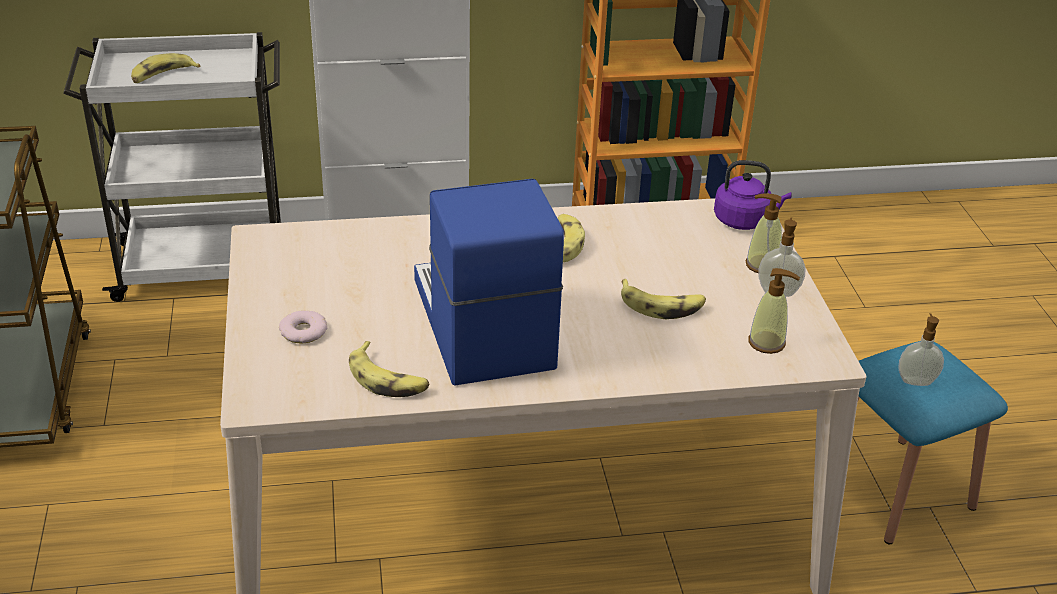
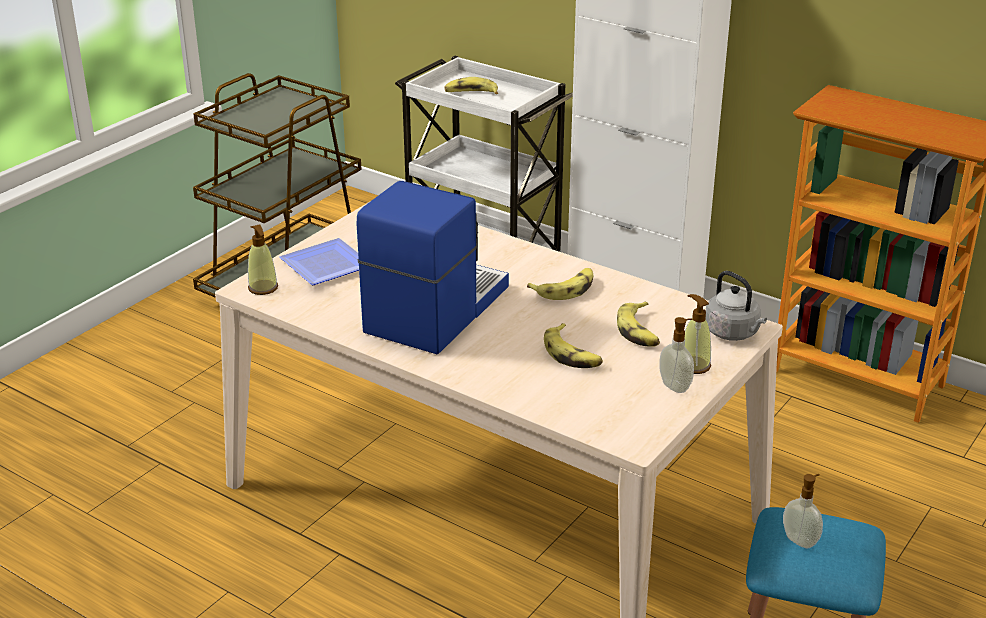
camera: 45 degrees right, 5 degrees down
donut [279,310,328,343] -> plate [279,238,359,285]
banana [349,341,429,397] -> banana moved to [617,302,660,347]
purple kettle [714,160,792,230] -> grey kettle [705,271,767,341]
soap dispenser [748,268,800,354] -> soap dispenser moved to [248,224,278,295]

